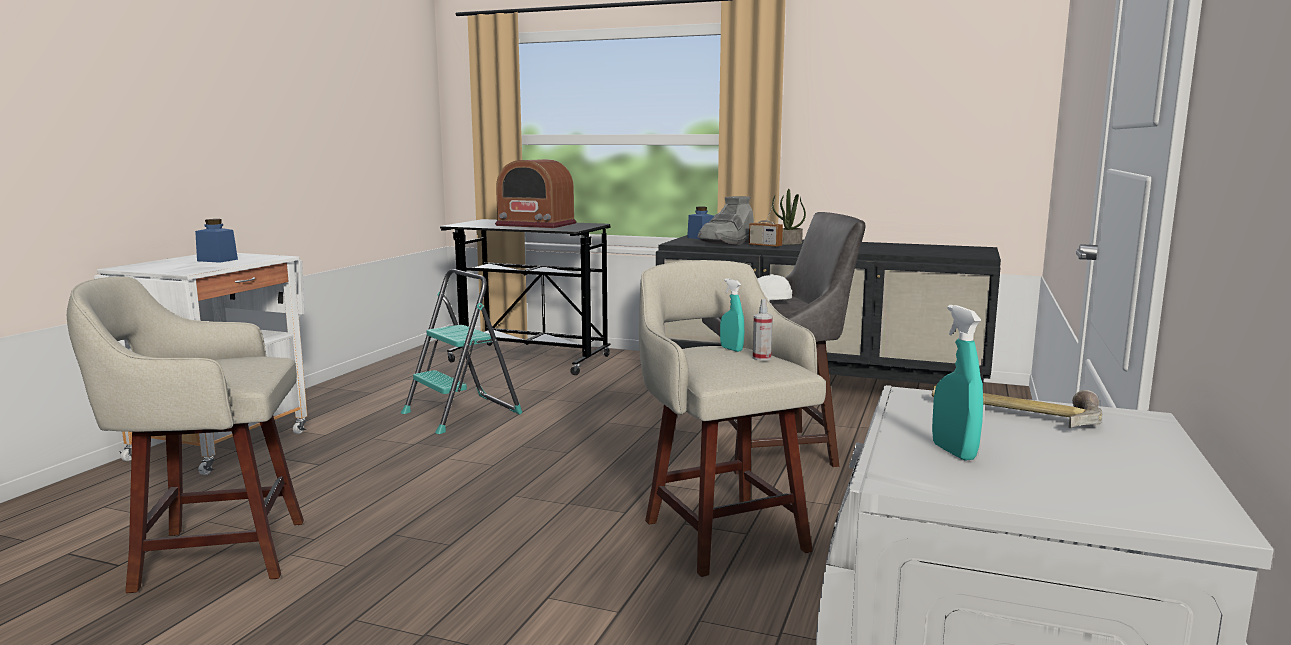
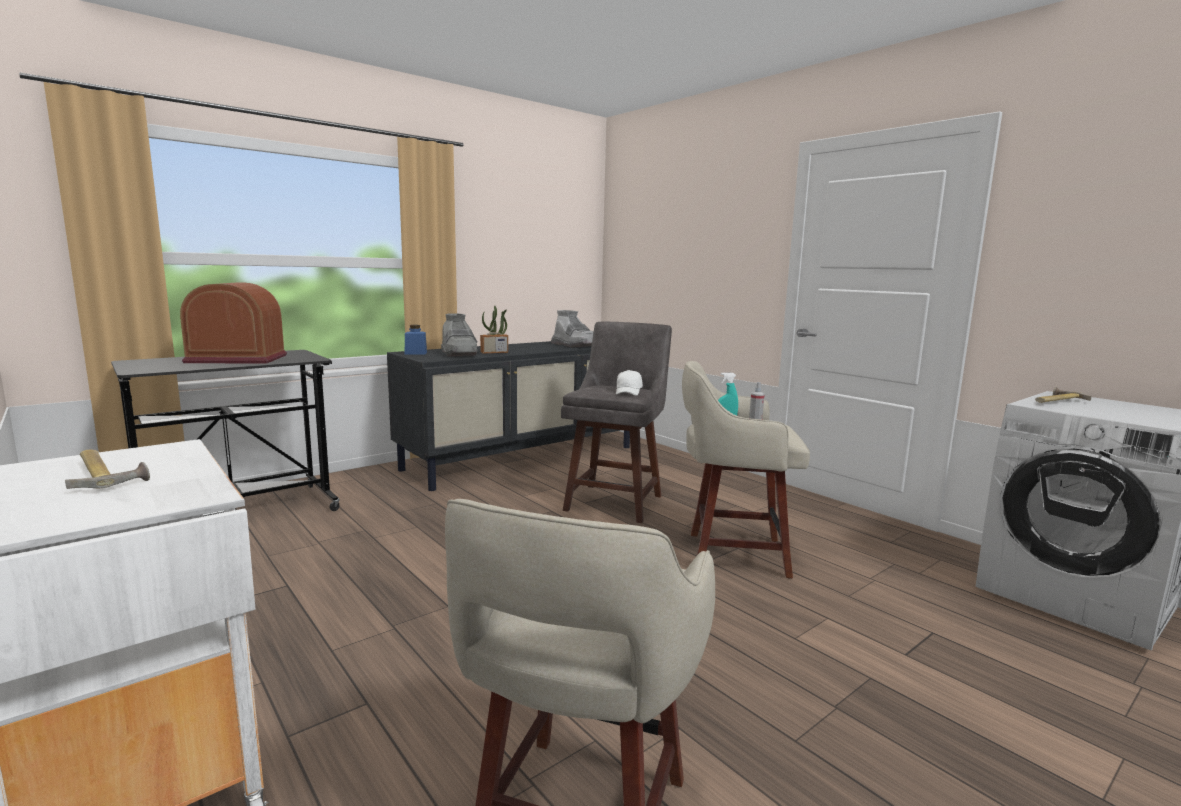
camera: 60 degrees left, 0 degrees up
blue jar [195,219,238,263] -> hammer [65,449,150,489]
turquoise step ladder [401,269,522,434] -> none
radio [495,159,577,228] -> radio turned 150 degrees counterclockwise [180,282,287,363]
turquoise spray bottle [932,305,983,461] -> none
none -> grey boot [551,310,594,347]

